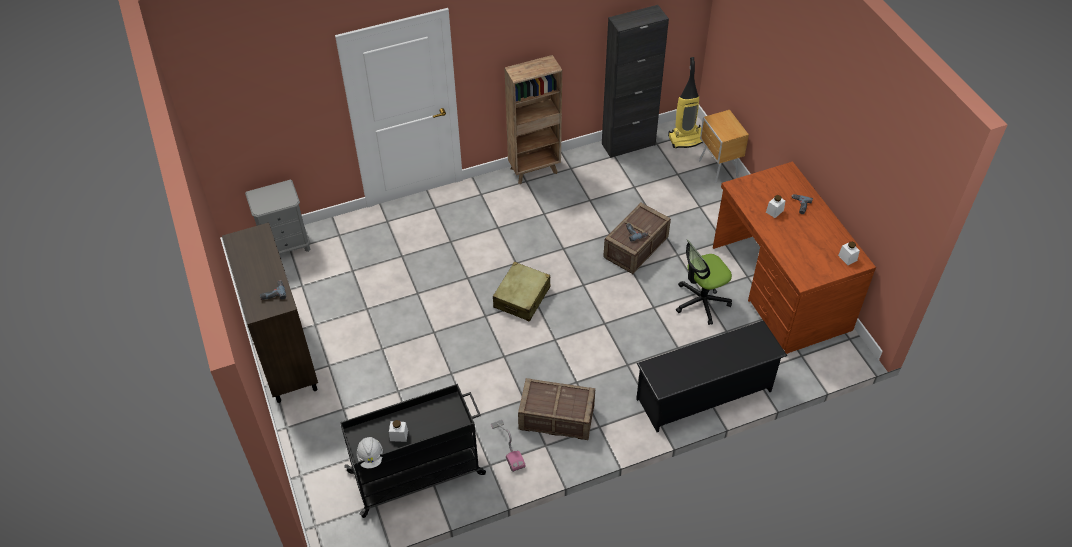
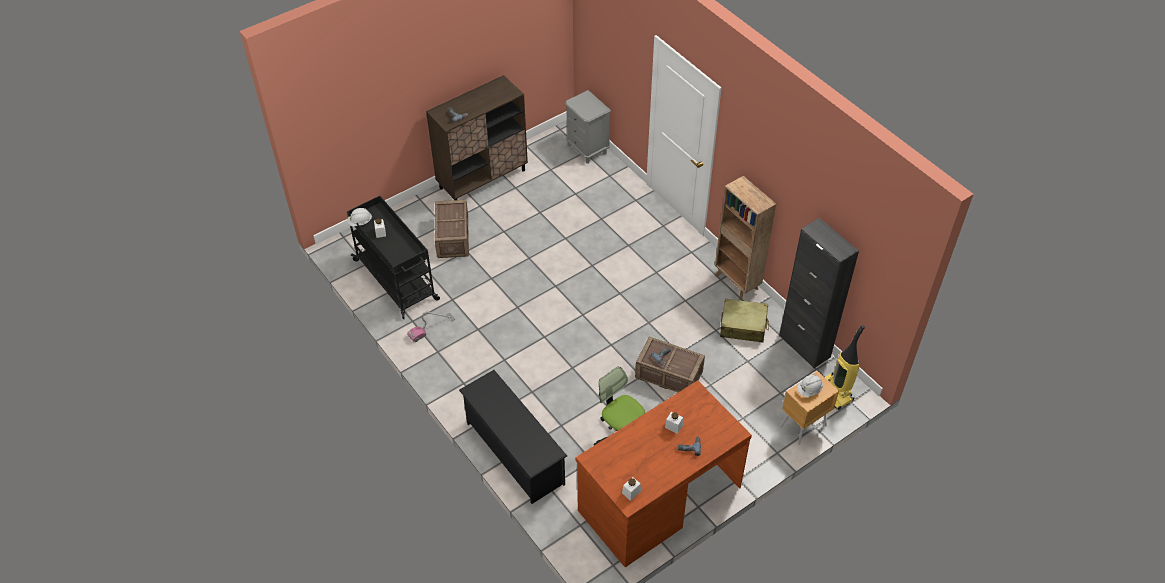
camera: 75 degrees right, 0 degrees up
beige suitcase [493,262,550,321] -> beige suitcase moved to [720,299,769,343]
crate [518,378,595,440] -> crate moved to [435,200,469,258]
none -> white hard hat [797,375,823,397]

